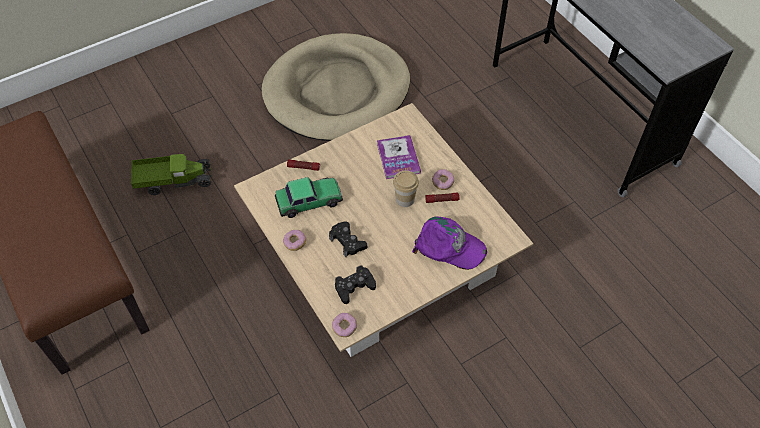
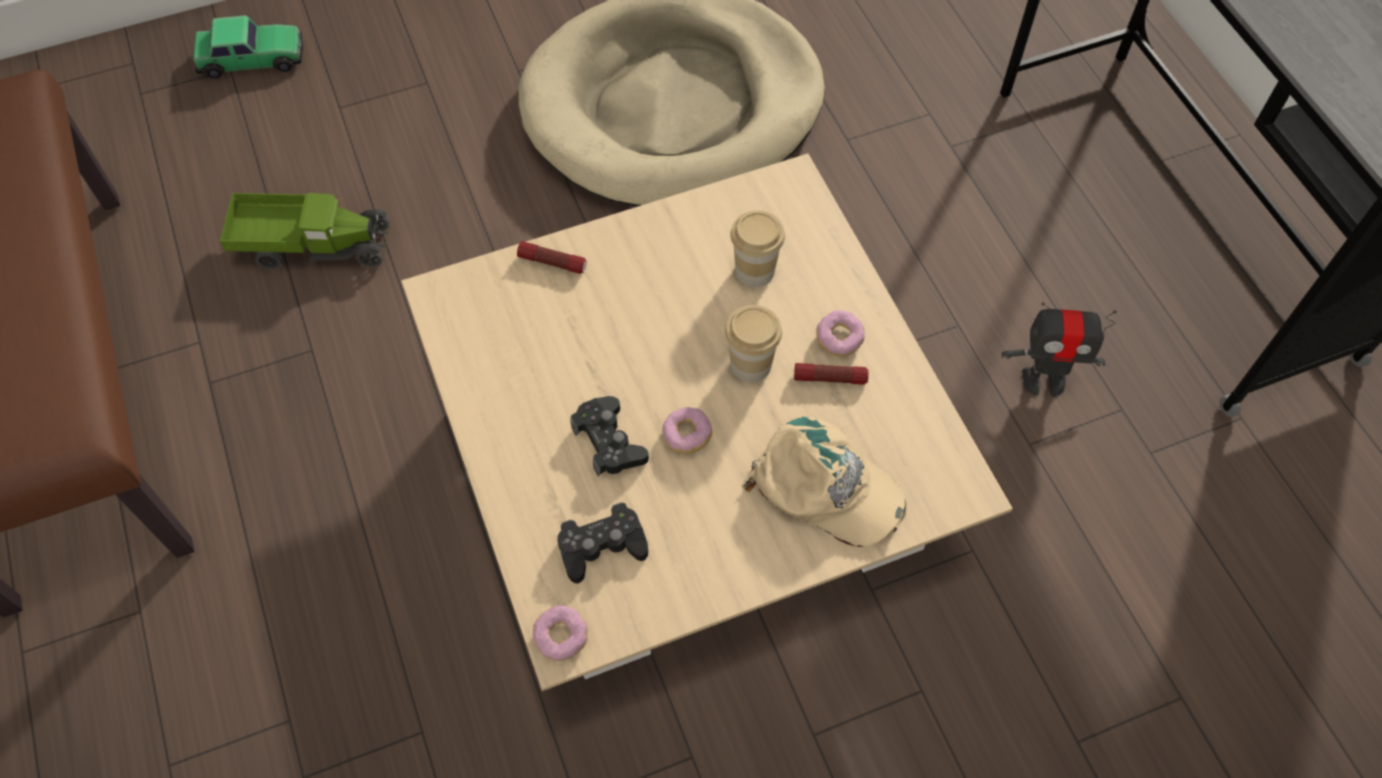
camera: 10 degrees right, 5 degrees up
toy car [275,177,343,218] -> toy car moved to [193,16,303,79]
donut [283,230,306,251] -> donut moved to [662,407,712,454]
book [377,135,421,179] -> cup [730,210,785,287]
purple cap [412,217,487,270] -> beige cap [742,416,907,547]
none -> toy robot [1002,302,1117,397]

